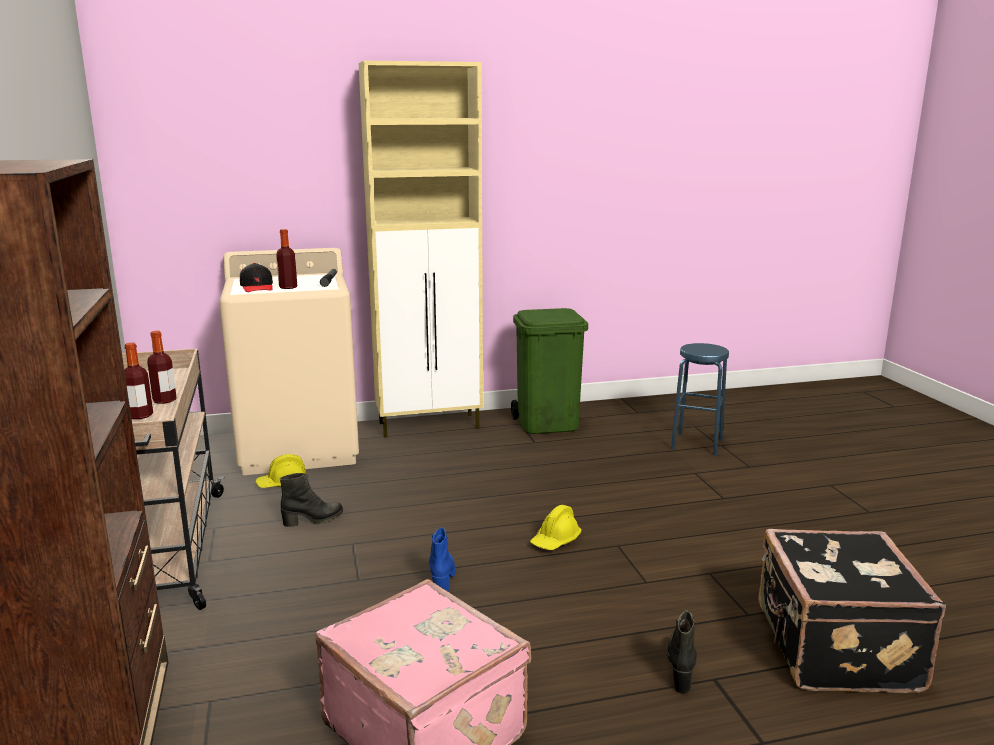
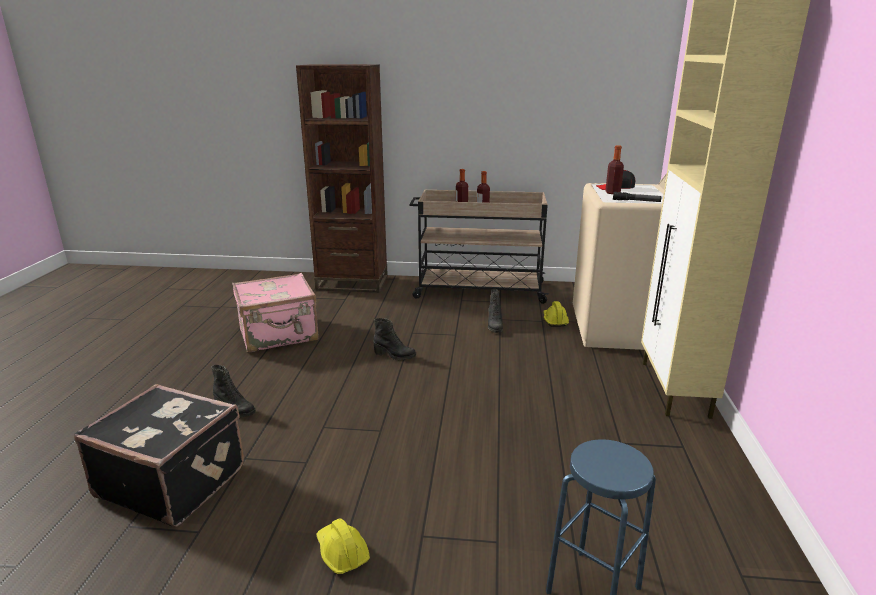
camera: 110 degrees right, 5 degrees up
blue boot [429,527,455,591] -> black boot [373,318,416,360]
green trash can [511,308,588,434] -> none
yellow hard hat [530,505,582,550] -> yellow hard hat moved to [316,518,370,574]

